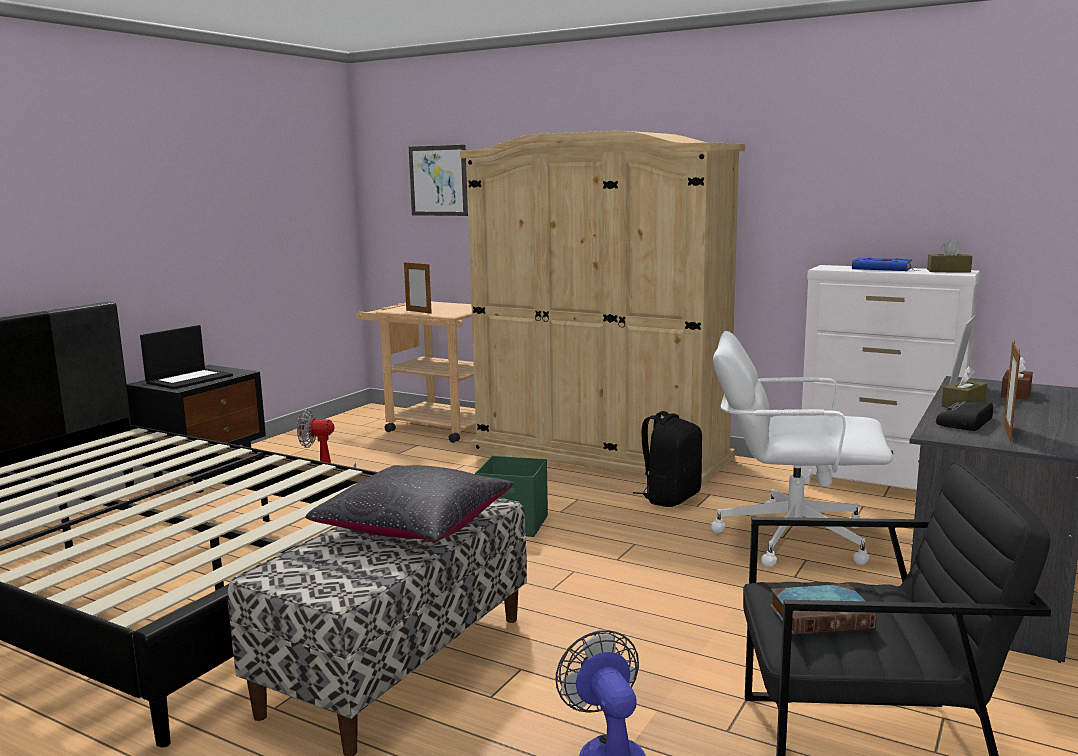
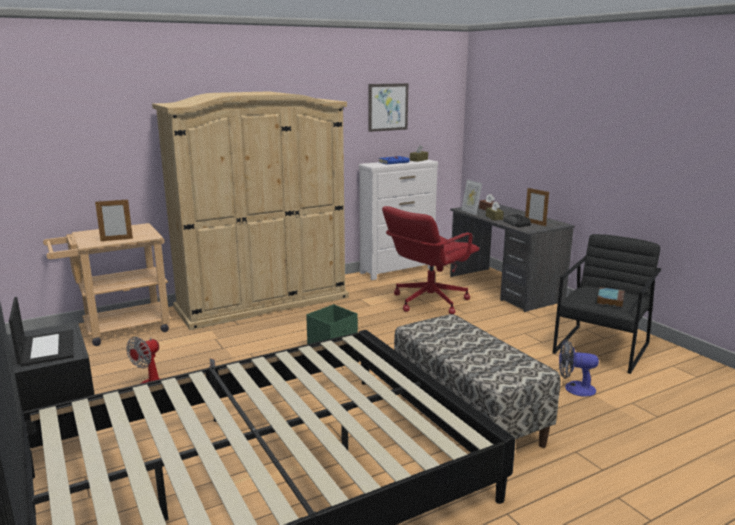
camera: 60 degrees left, 5 degrees up
black pillow [305,465,514,542] -> none
picture [409,145,468,216] -> picture moved to [368,83,408,132]
black backpack [633,411,702,507] -> none
white office chair [711,331,893,567] -> red office chair [382,206,480,314]

